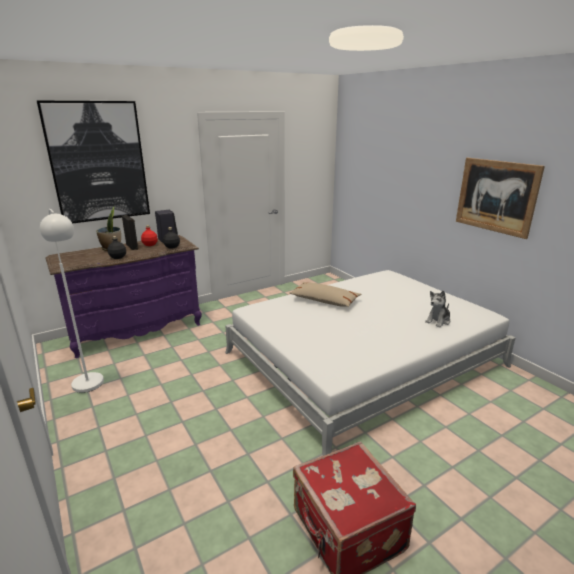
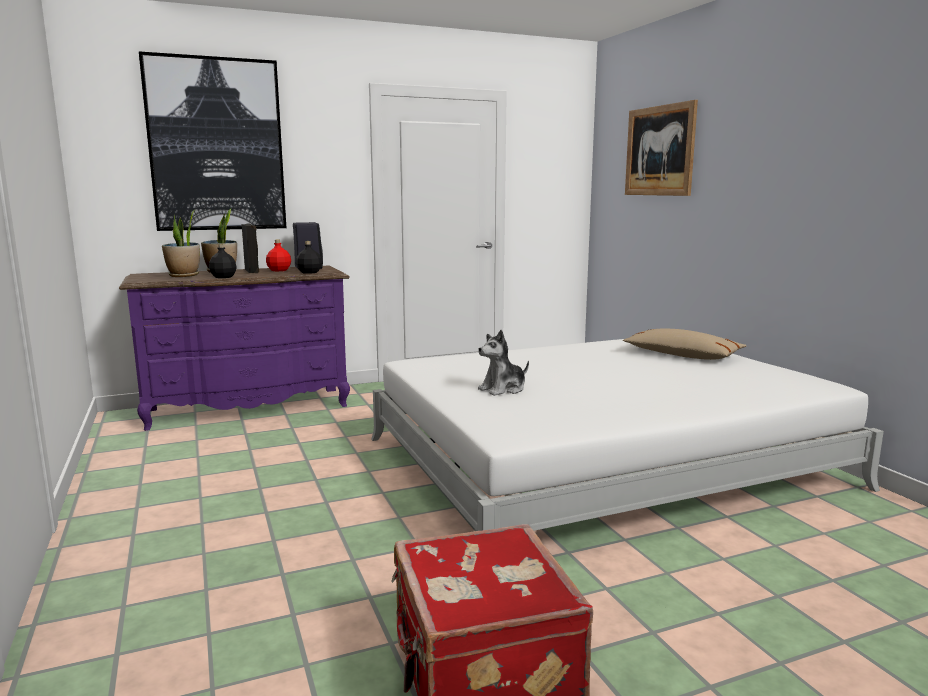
camera: 10 degrees right, 10 degrees down
white floor lamp [40,209,104,393] -> none
beige pillow [289,282,361,307] -> beige pillow moved to [623,329,746,360]
plush toy [425,291,450,328] -> plush toy moved to [478,330,529,396]
picture [456,158,545,239] -> picture moved to [625,100,698,196]
none -> potted plant [162,211,200,277]

